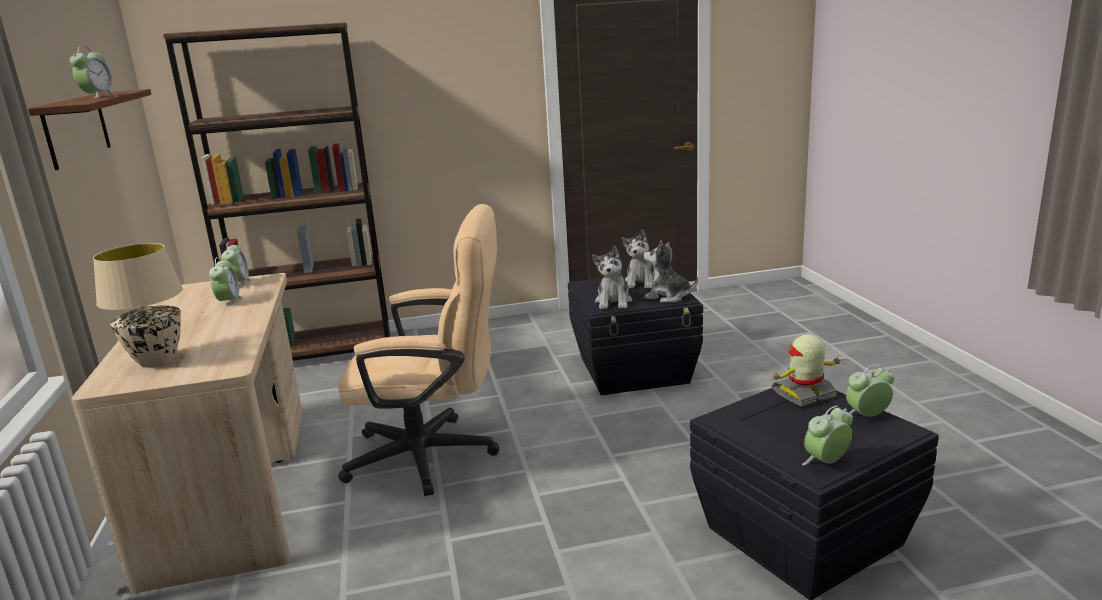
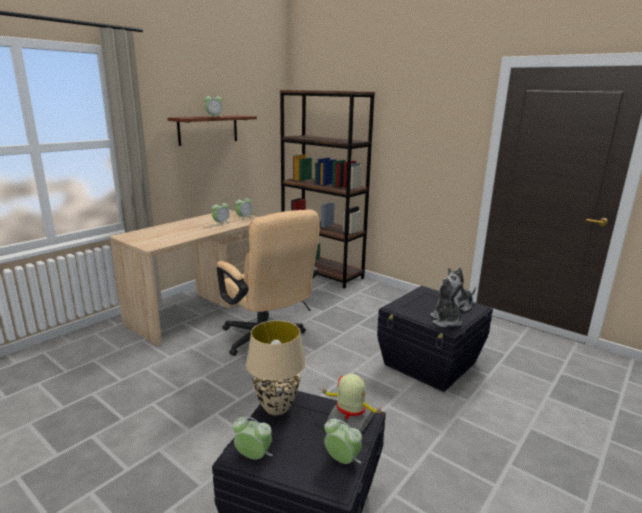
camera: 50 degrees right, 0 degrees up
beige table lamp [93,243,183,368] -> beige table lamp moved to [246,320,306,415]
plush toy [592,246,632,309] -> none

